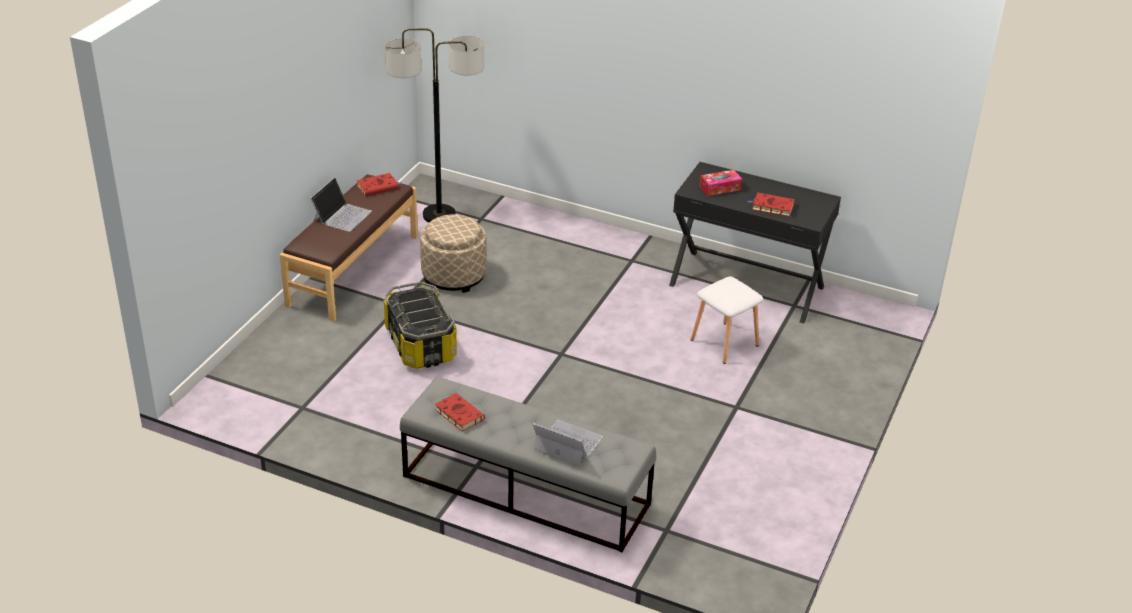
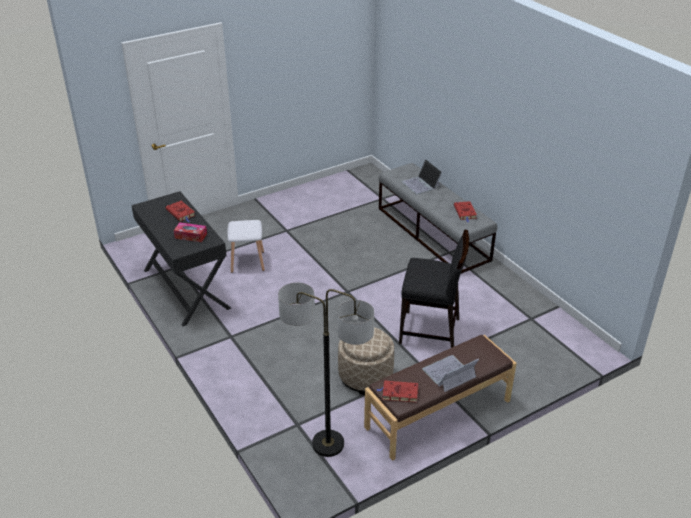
camera: 145 degrees left, 0 degrees up
storage box [384,282,457,368] -> black chair [399,229,469,348]

